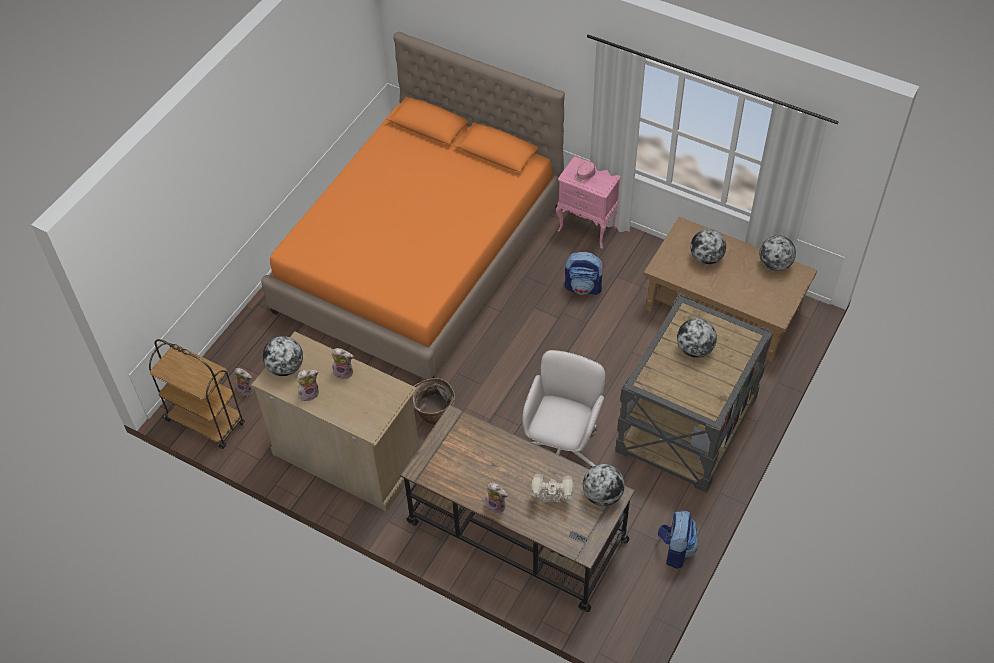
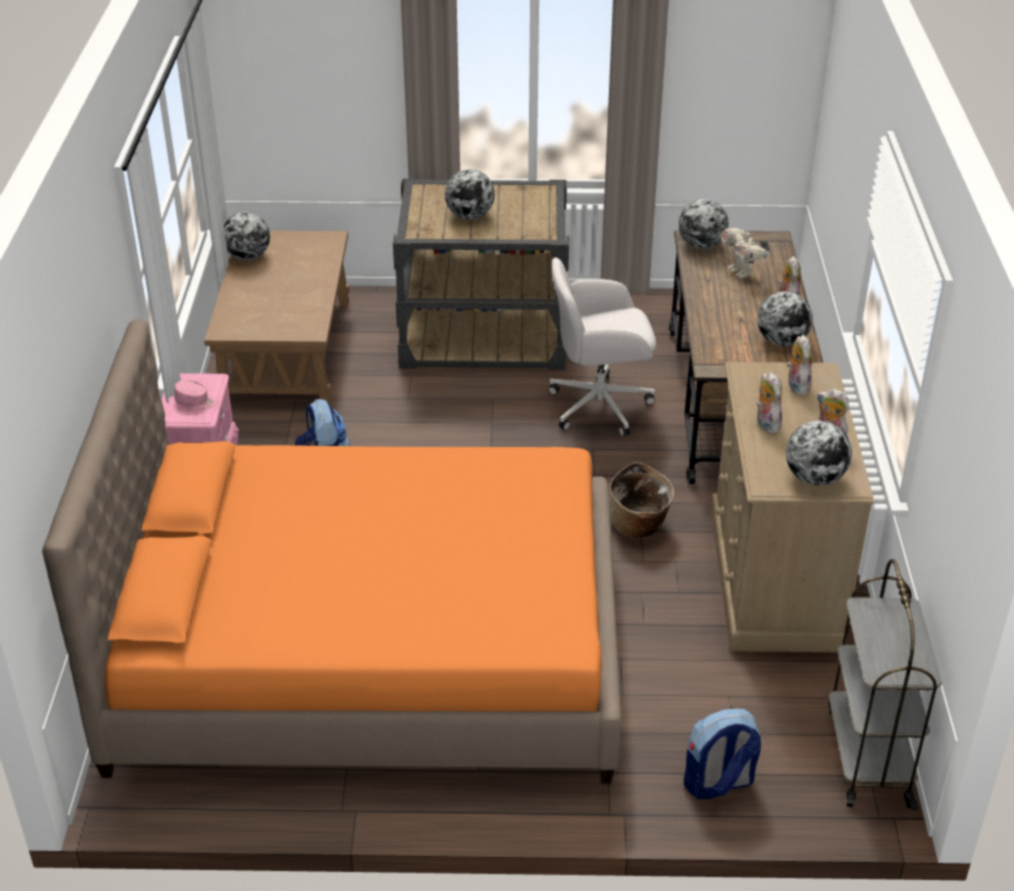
camera: 120 degrees left, 15 degrees down
brown cart [149,339,245,449] -> grey cart [828,559,942,811]
plush toy [234,368,254,396] -> plush toy moved to [787,335,812,395]
backpack [658,510,698,569] -> backpack moved to [684,709,761,799]
globe [690,229,726,265] -> globe moved to [757,291,813,346]

